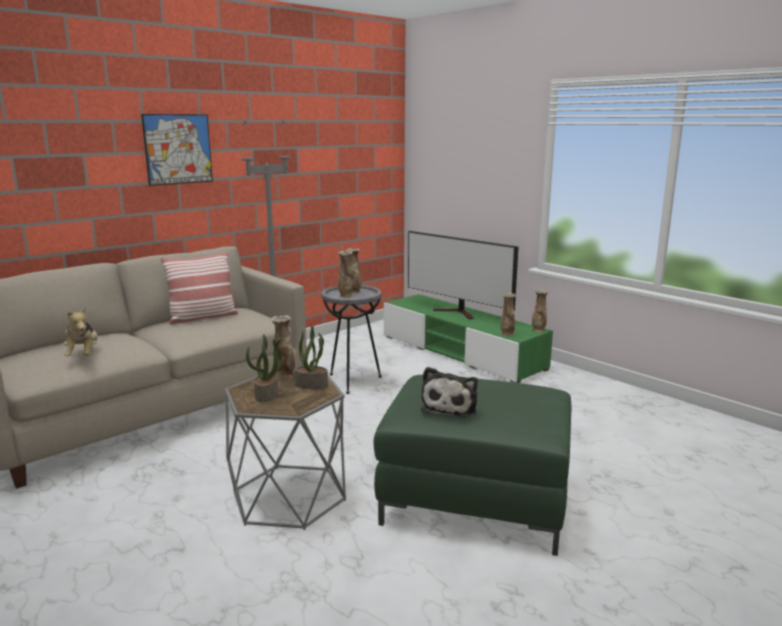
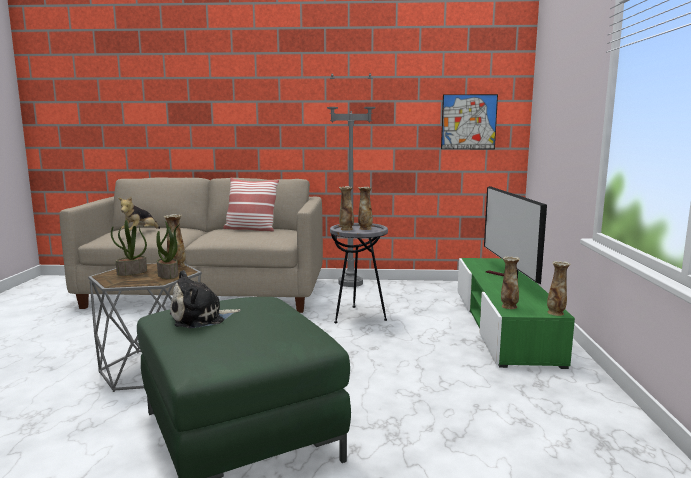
camera: 45 degrees right, 5 degrees down
picture [141,114,213,186] -> picture moved to [441,94,498,149]

